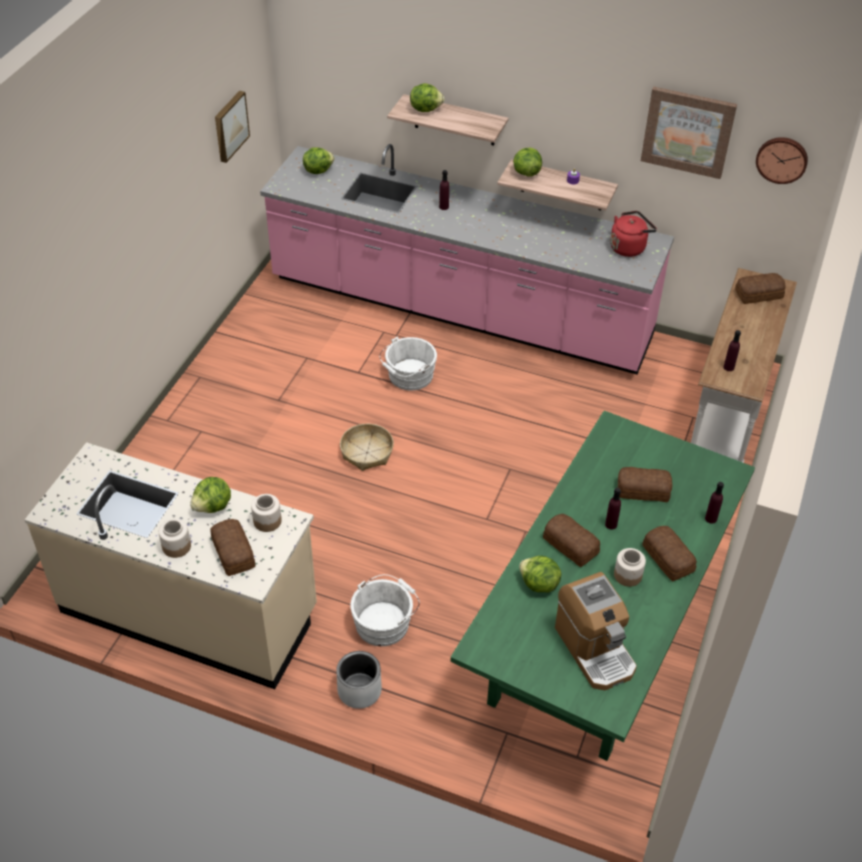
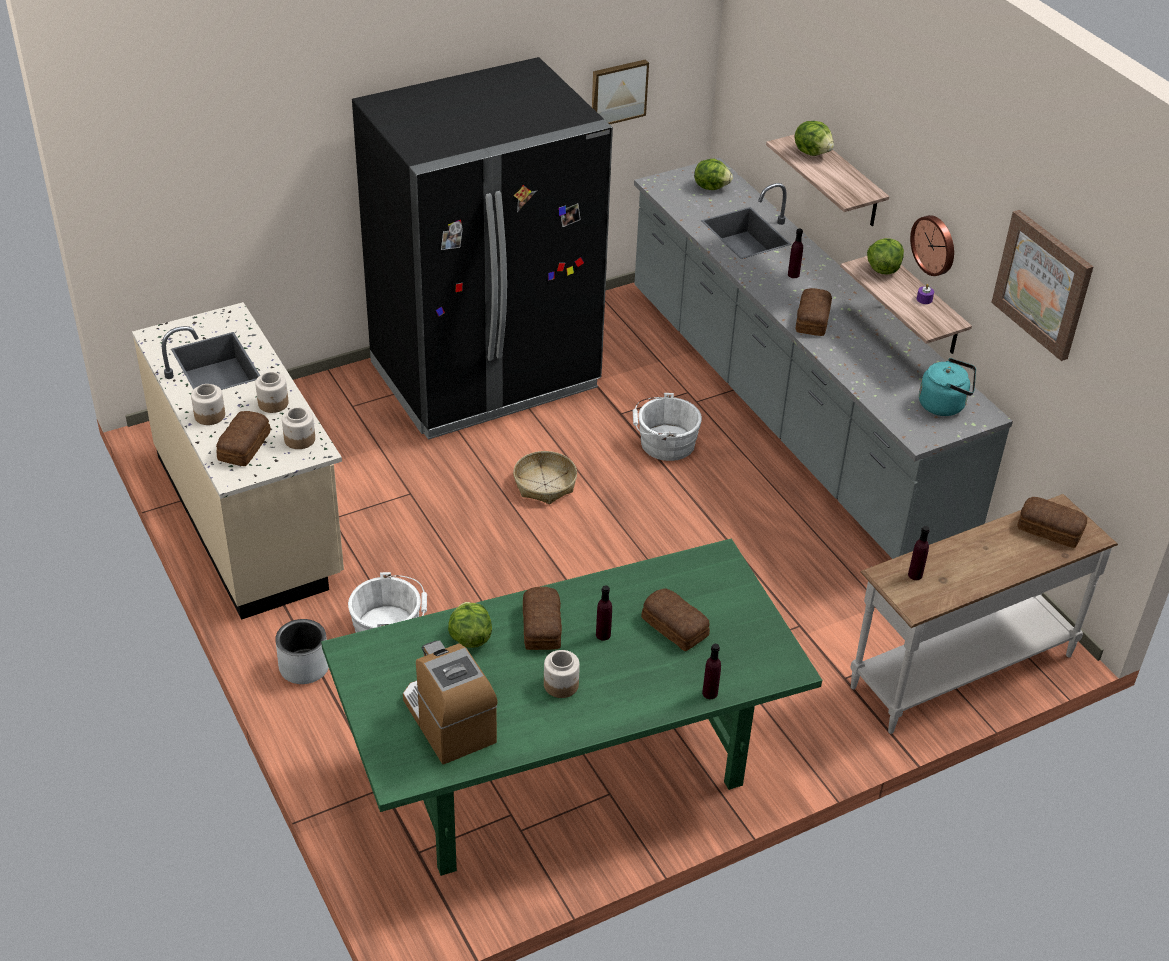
camera: 40 degrees right, 5 degrees down
lettuce [190,477,231,513] -> jar [255,372,289,413]
pink counter [260,144,674,375] -> grey counter [634,158,1013,559]
coffee machine [555,572,637,690] -> coffee machine turned 135 degrees clockwise [403,640,498,764]
red kettle [610,211,657,257] -> turquoise kettle [919,358,976,416]
bread [642,526,697,581] -> bread moved to [796,288,832,336]
wall clock [756,137,808,184] -> wall clock moved to [910,215,954,276]
none -> black fridge [352,57,613,440]

